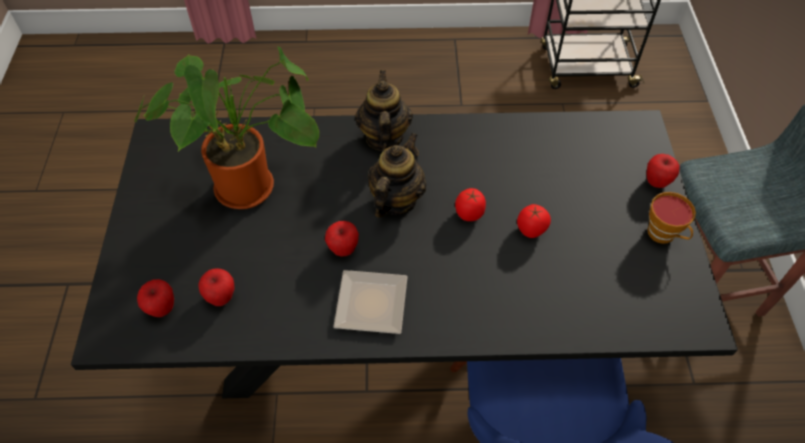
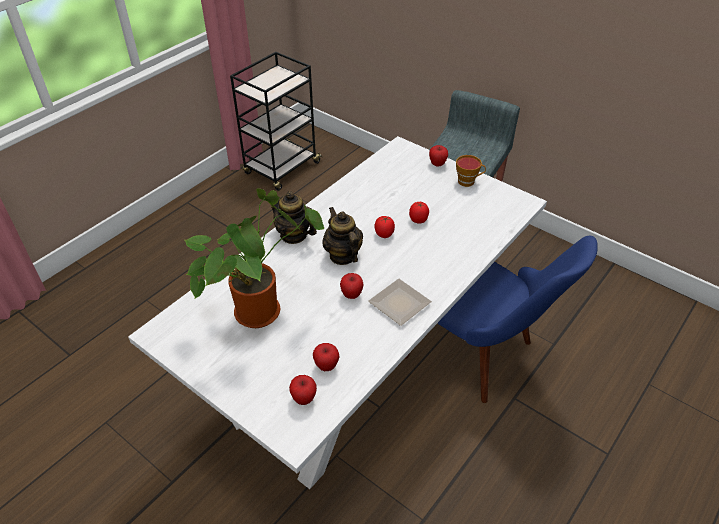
camera: 50 degrees left, 10 degrees down
black dining table [71,110,738,398] -> white dining table [128,136,547,489]

